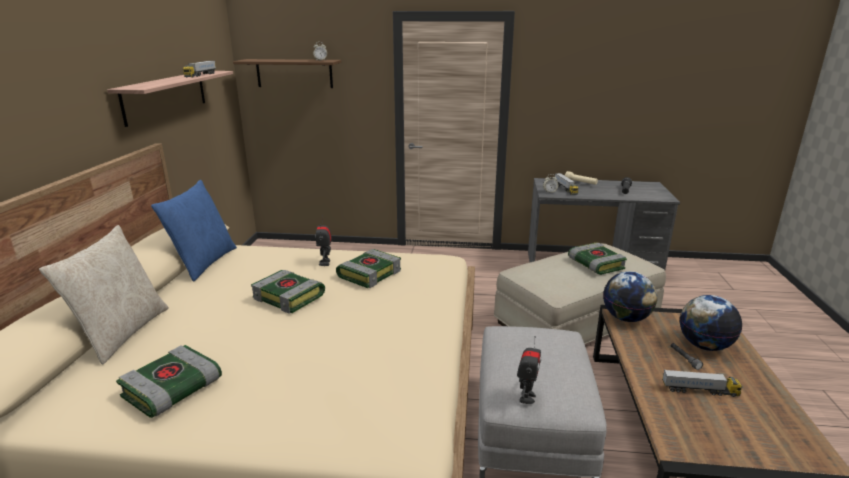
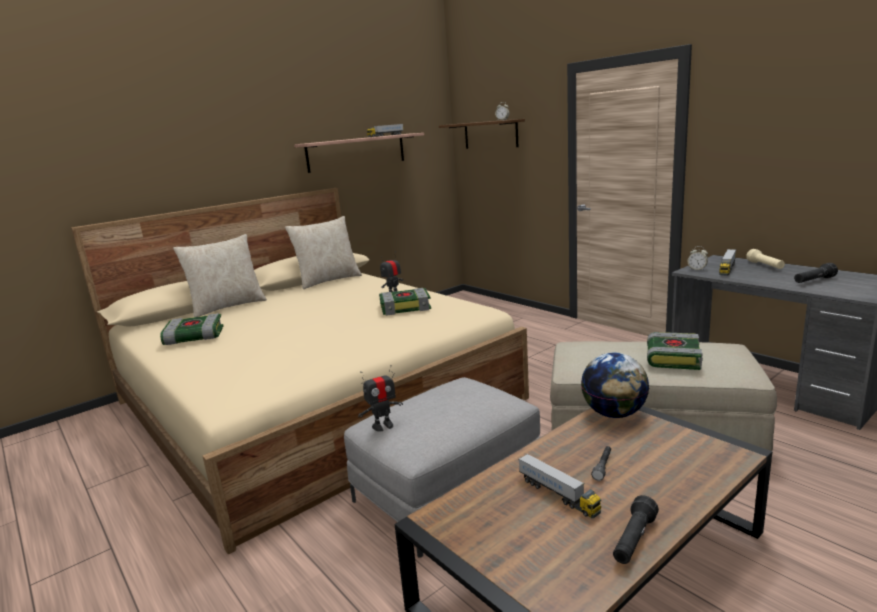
camera: 45 degrees right, 5 degrees down
blue pillow [151,180,237,282] -> beige pillow [285,216,362,289]
book [251,270,325,314] -> none
globe [680,295,742,351] -> none
none -> black flashlight [613,495,659,564]

